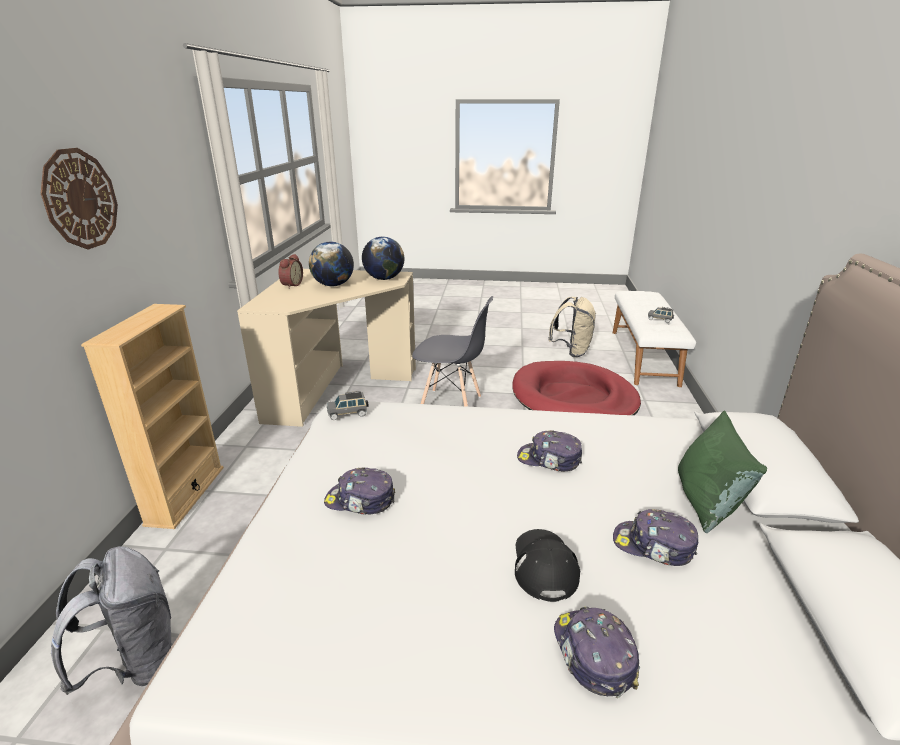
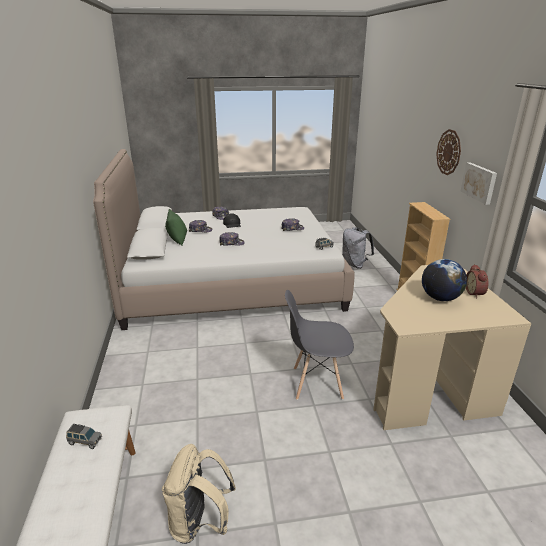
camera: 165 degrees right, 0 degrees up
globe [362,237,404,280] -> none
red dog bed [512,361,641,415] -> none
none -> picture [460,162,497,205]

